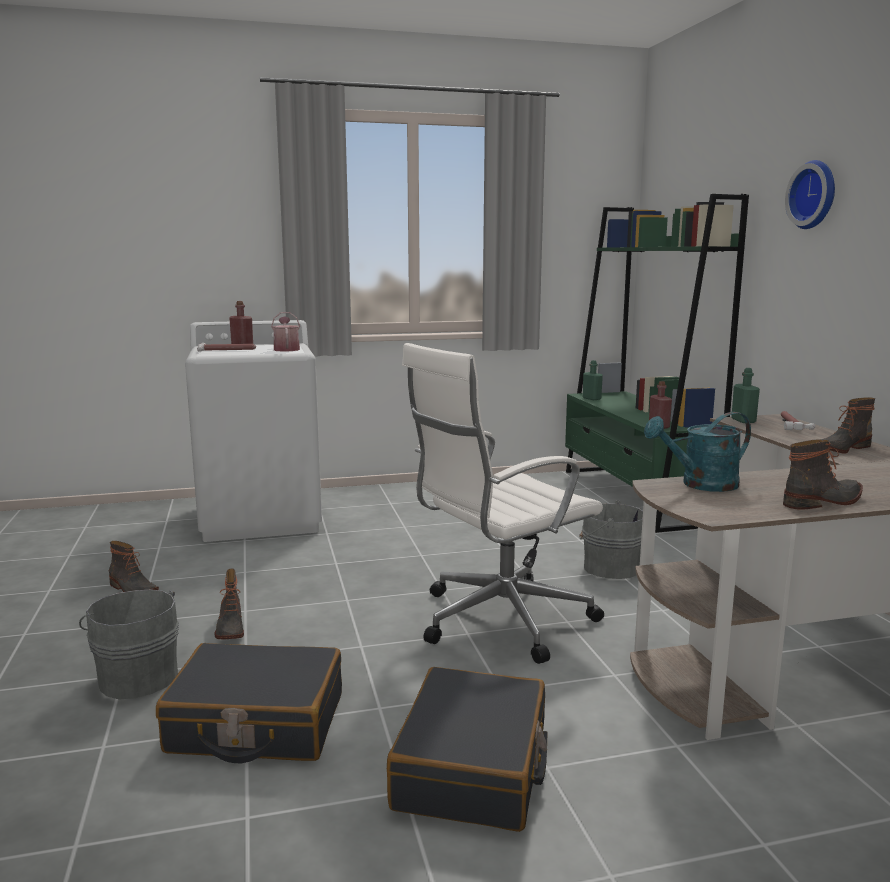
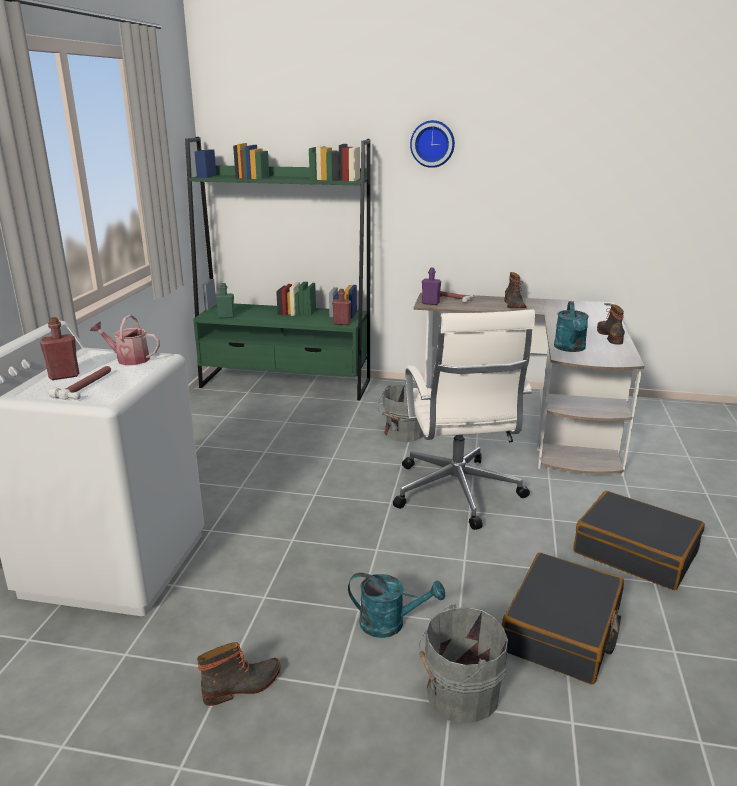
camera: 65 degrees left, 10 degrees up
boot [214,569,244,639] -> turquoise watering can [348,573,445,638]
green bottle [731,368,760,423] -> purple bottle [422,268,441,305]

